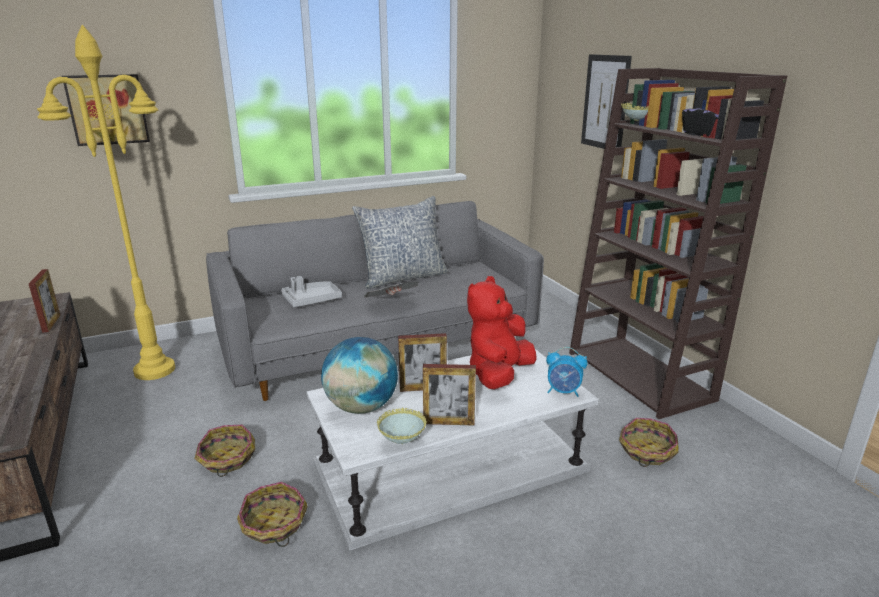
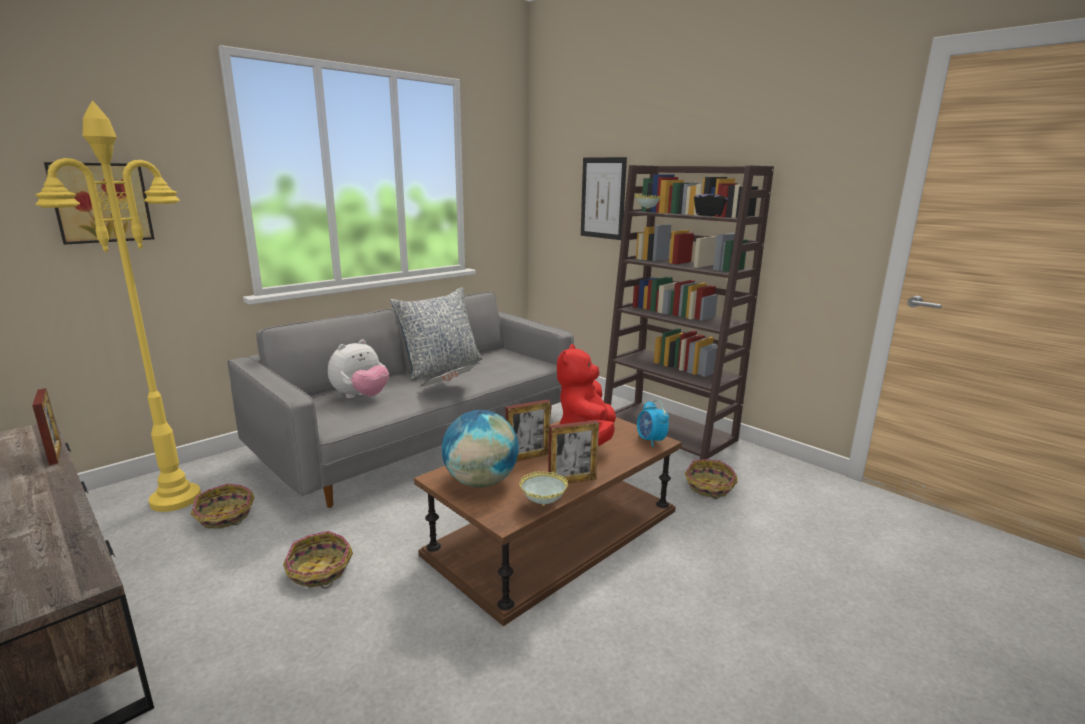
camera: 20 degrees left, 5 degrees down
basket [237,482,308,547] -> basket moved to [191,484,255,529]
grey tray [281,276,342,307] -> plush toy [328,339,389,399]
white coffee table [307,349,599,551] -> brown coffee table [414,417,682,626]
alarm clock [546,347,588,397] -> alarm clock turned 75 degrees clockwise [637,400,669,447]

